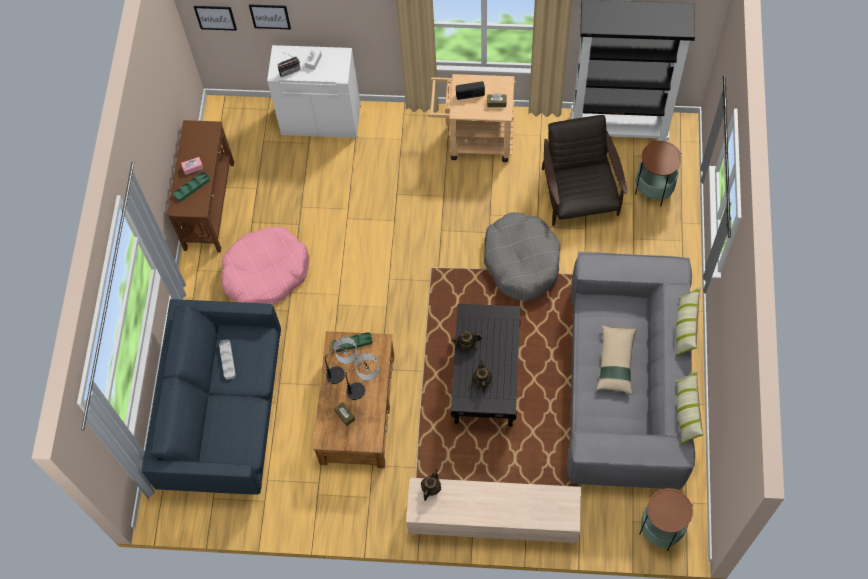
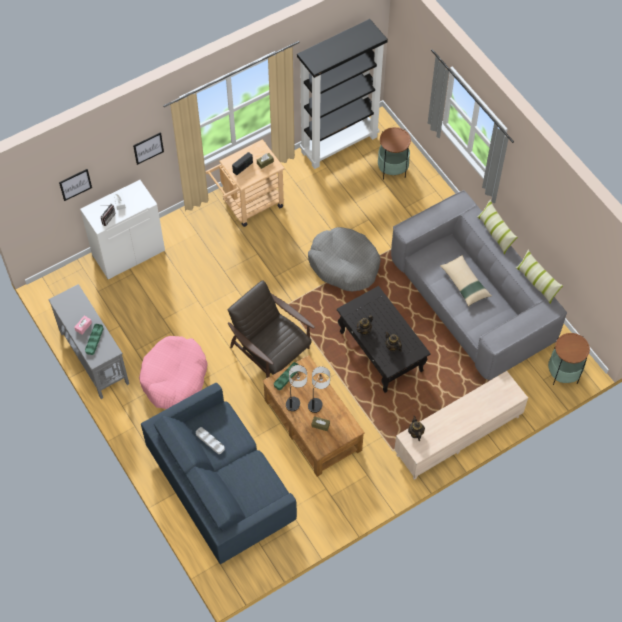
camera: 40 degrees left, 5 degrees down
brown console table [167,120,234,253] -> grey console table [48,284,129,399]
picture [194,6,237,31] -> picture moved to [133,132,164,165]
brown armchair [542,115,627,226] -> brown armchair moved to [228,280,315,378]

